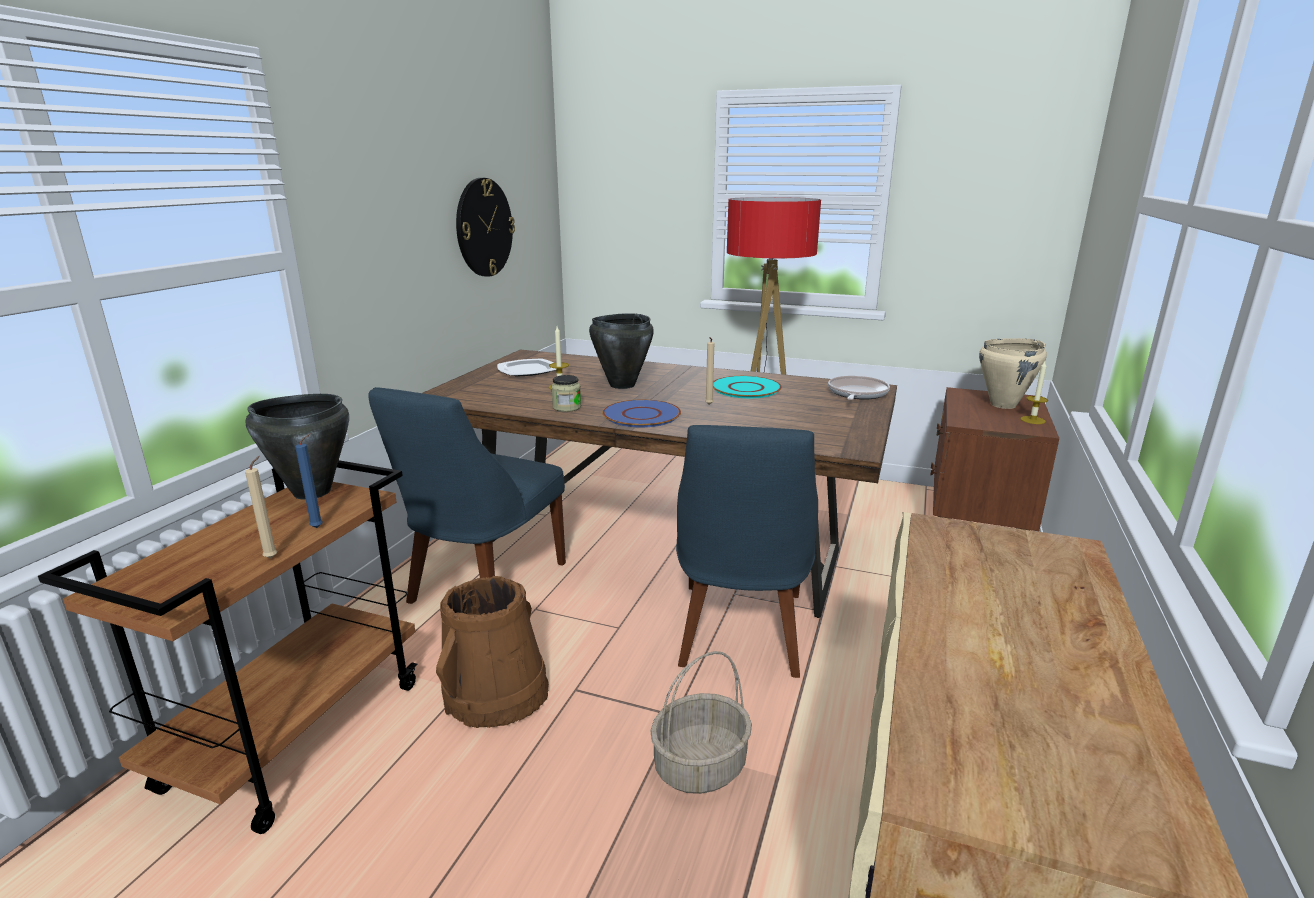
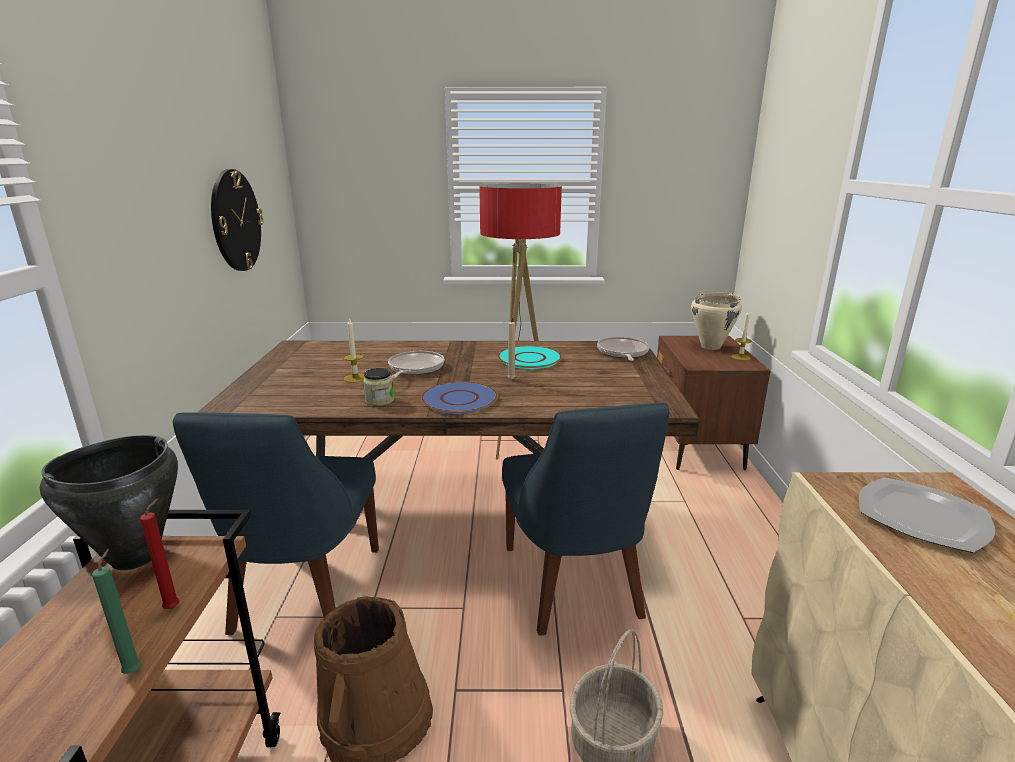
camera: 20 degrees left, 0 degrees up
beige candle [245,456,277,558] -> green candle [92,549,141,674]
blue candle [295,433,323,528] -> red candle [140,498,179,609]
plate [497,358,556,377] -> plate moved to [859,477,995,553]
black cooking pot [589,313,654,389] -> frying pan [388,351,445,378]

